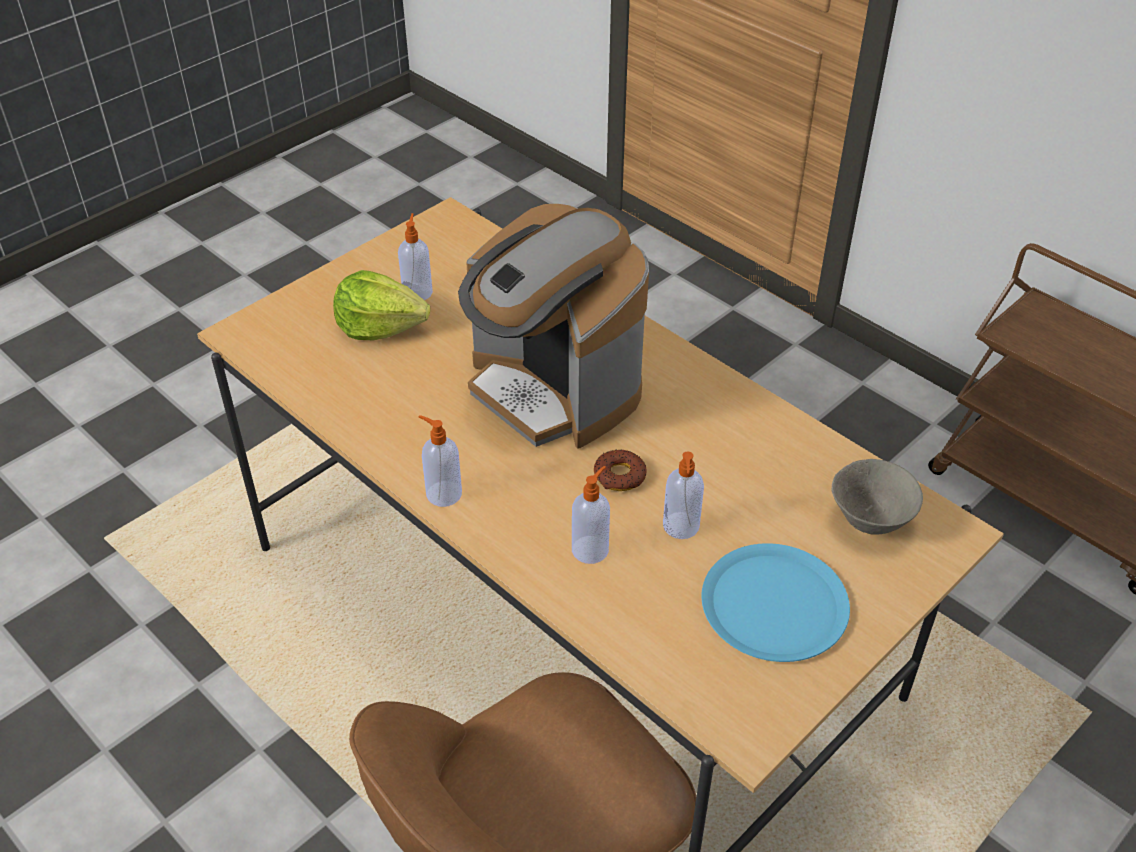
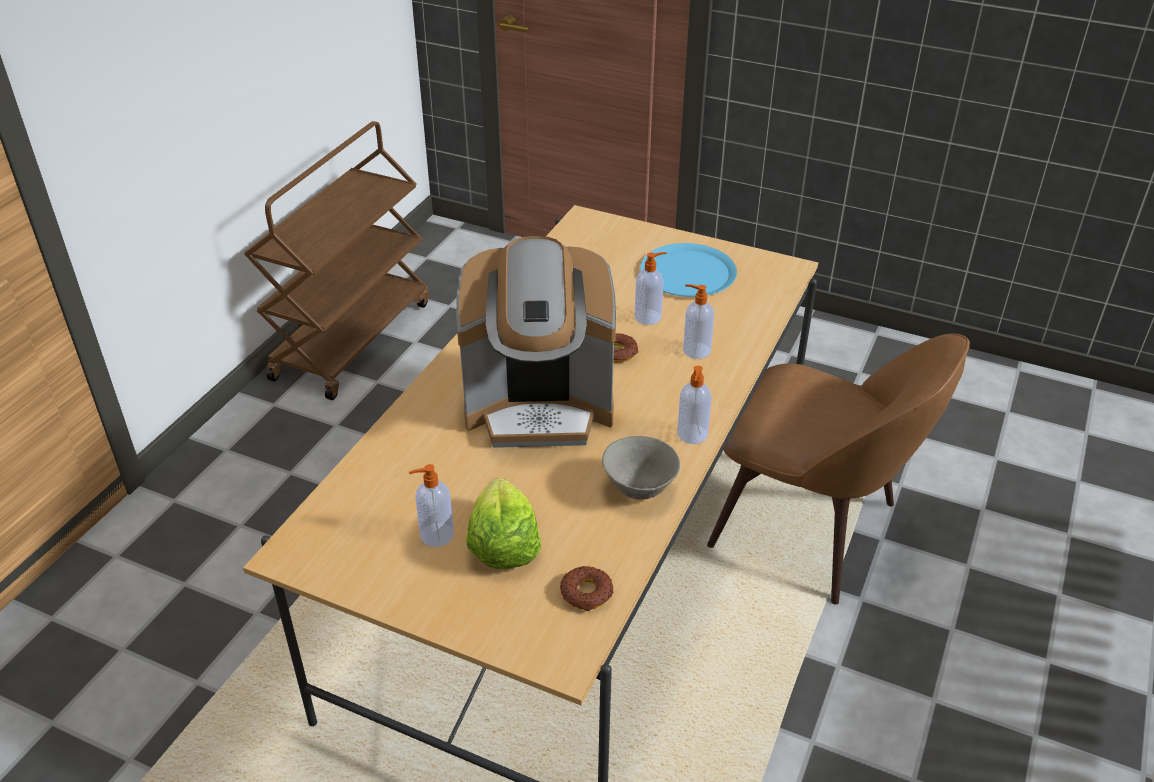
camera: 110 degrees left, 5 degrees down
coffee machine [458,204,649,448] -> coffee machine turned 60 degrees clockwise [456,236,616,448]
grey bowl [832,459,923,535] -> grey bowl moved to [602,436,680,500]
none -> donut [560,566,614,611]

